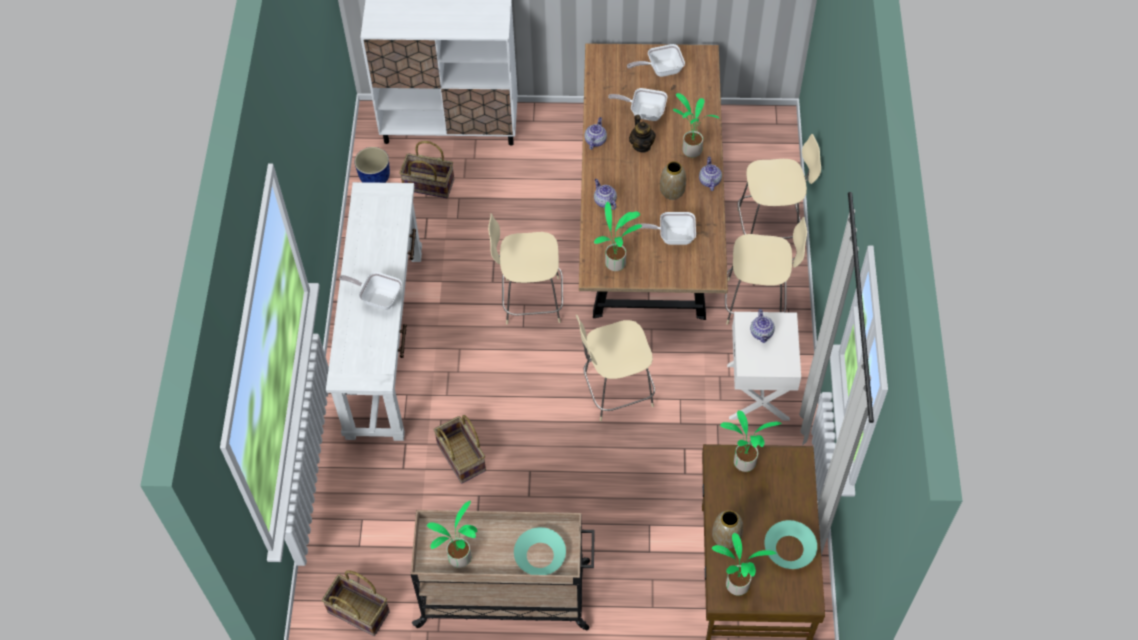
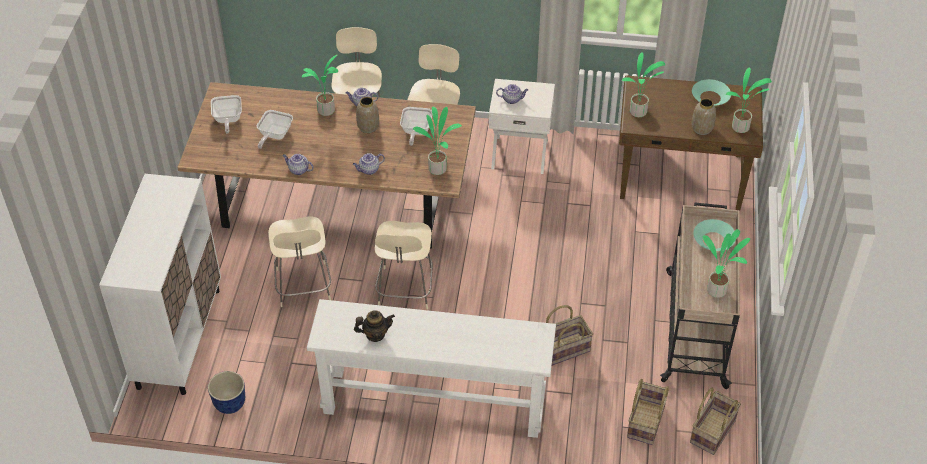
camera: 85 degrees left, 10 degrees down
frying pan [339,272,402,310] -> none
basket [399,141,454,198] -> basket moved to [627,379,669,445]
beige chair [576,315,655,421] -> beige chair moved to [268,216,331,307]
teapot [629,115,656,153] -> teapot moved to [354,310,395,342]

